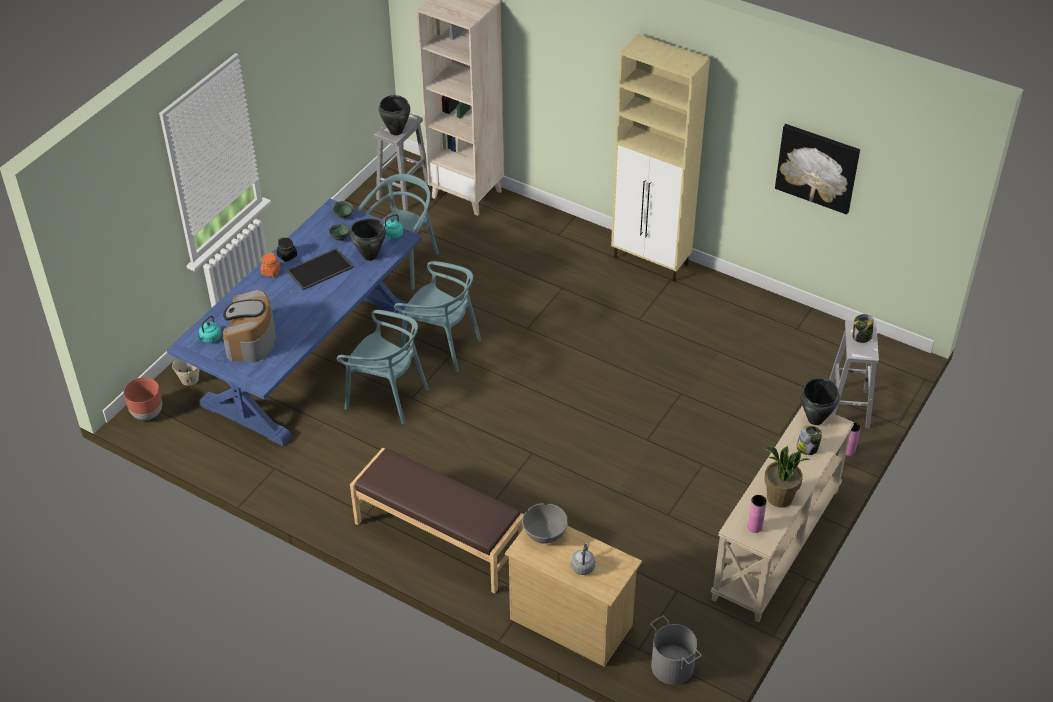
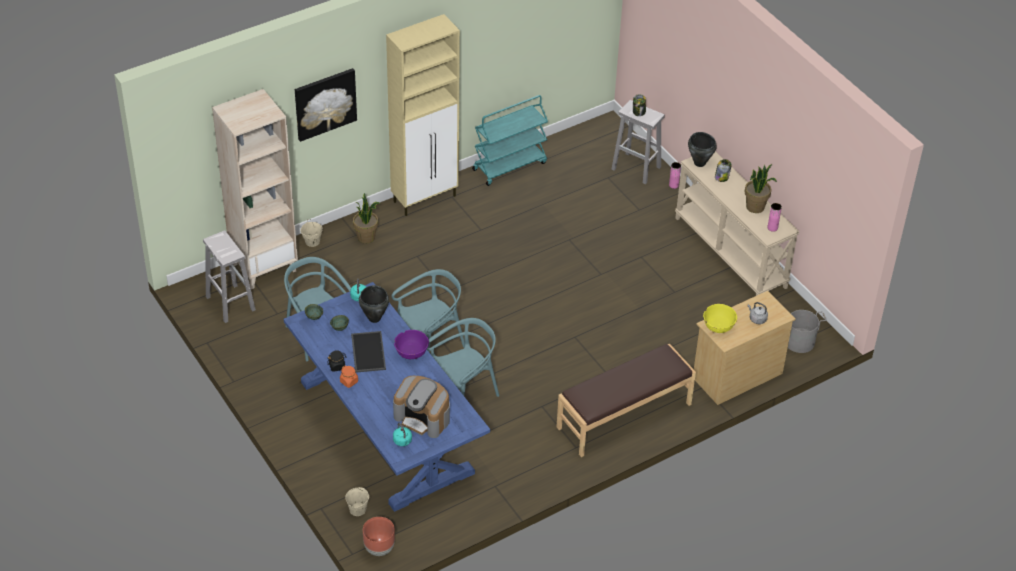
camera: 65 degrees left, 0 degrees up
black cooking pot [379,95,410,135] -> none
grey bowl [522,503,568,544] -> yellow bowl [703,304,737,333]
picture [775,124,860,214] -> picture moved to [295,68,357,142]
none -> beige bucket [300,219,323,247]
none -> potted plant [353,193,380,243]
none -> purple bowl [394,330,429,359]
none -> turquoise cart [472,95,548,186]

